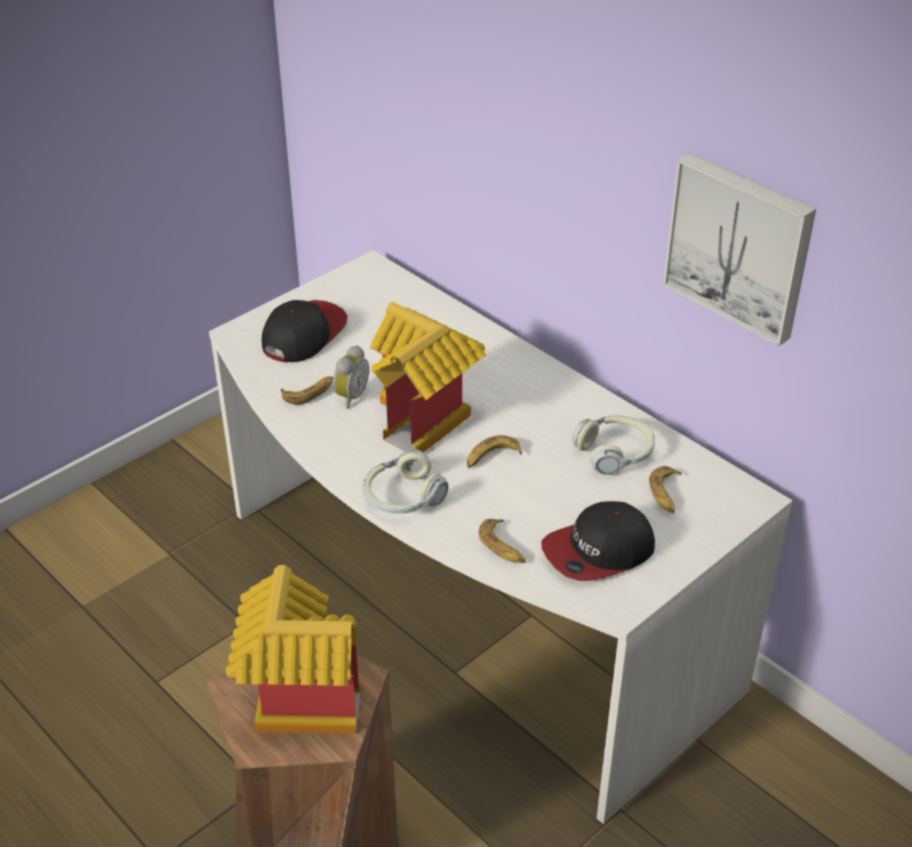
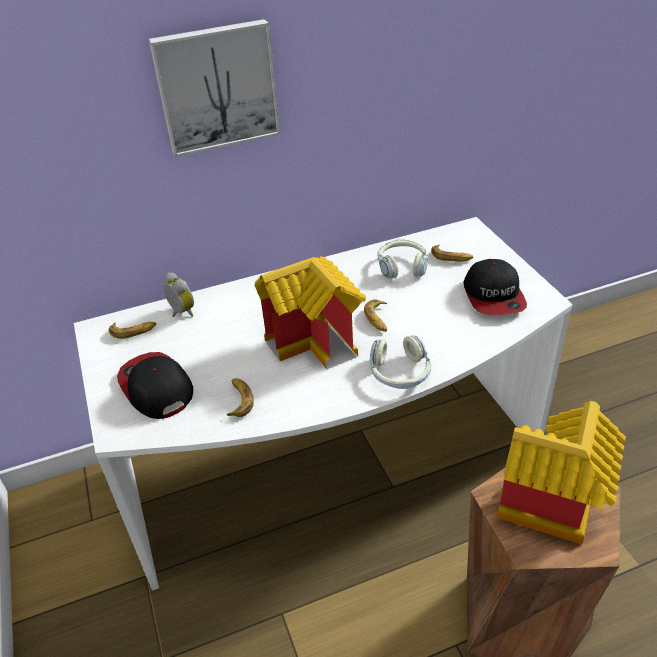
camera: 65 degrees left, 0 degrees up
alarm clock [333,345,369,408] -> alarm clock moved to [163,272,194,317]
banana [479,519,525,563] -> banana moved to [109,322,157,339]
picture [663,153,816,346] -> picture moved to [149,19,280,157]

